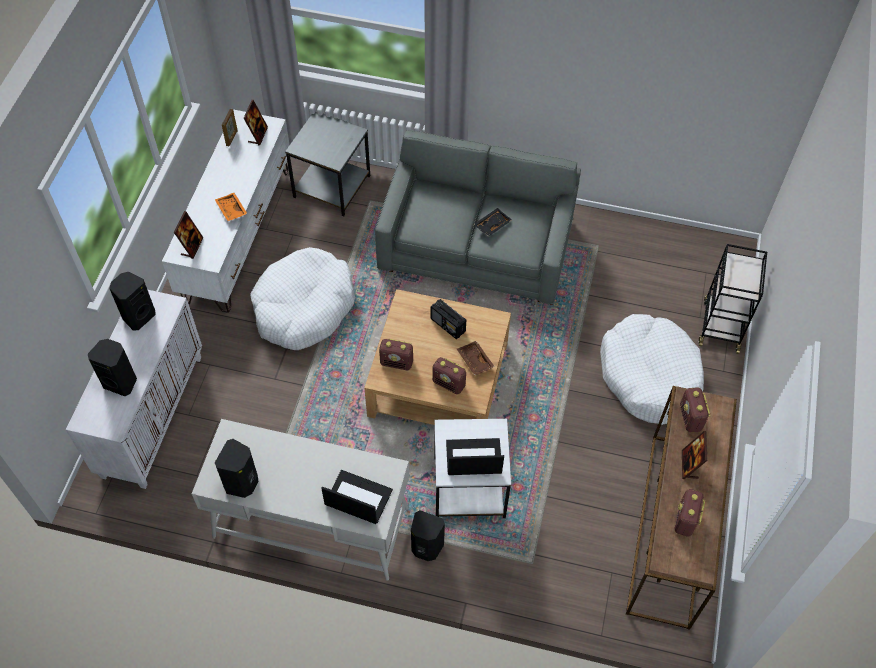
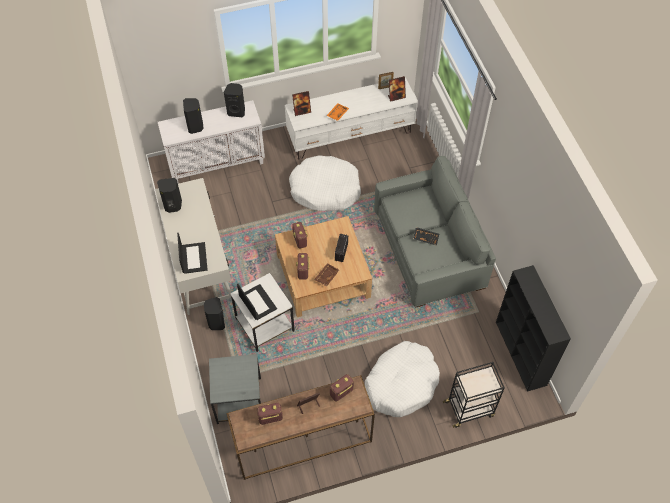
camera: 60 degrees right, 0 degrees up
grey side table [285,111,370,216] -> grey side table moved to [209,354,261,424]
none -> black bookcase [496,265,571,392]

